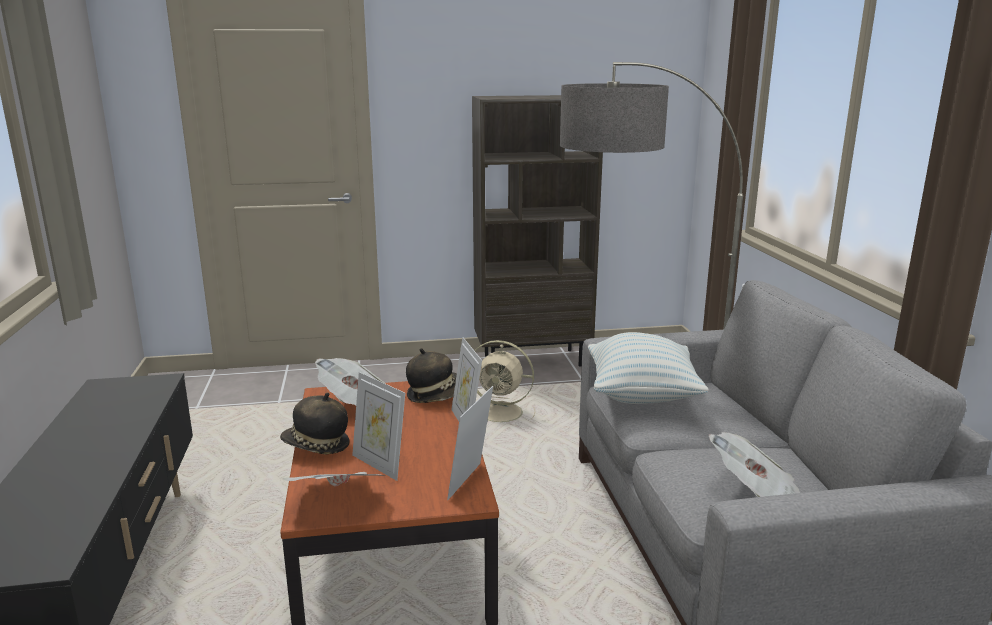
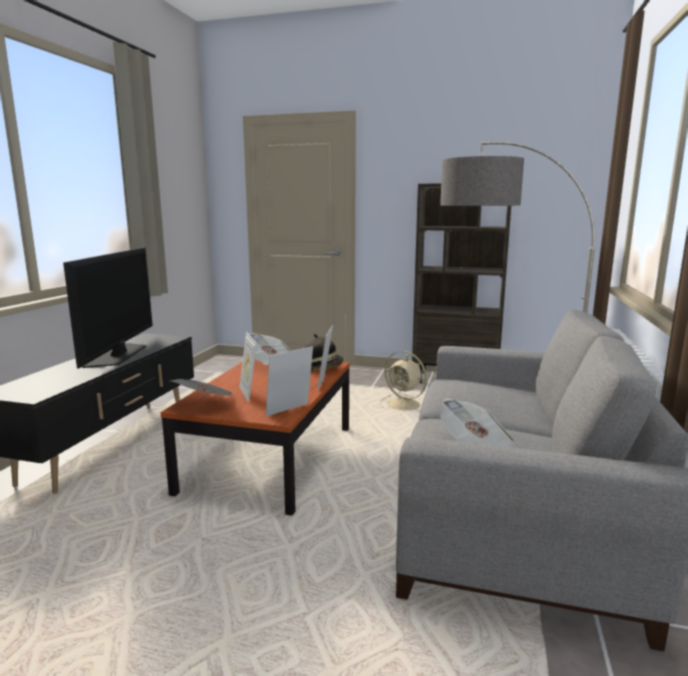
camera: 25 degrees right, 5 degrees down
hat [280,393,350,455] -> none
pillow [588,332,709,404] -> none
none -> television [63,247,153,368]

